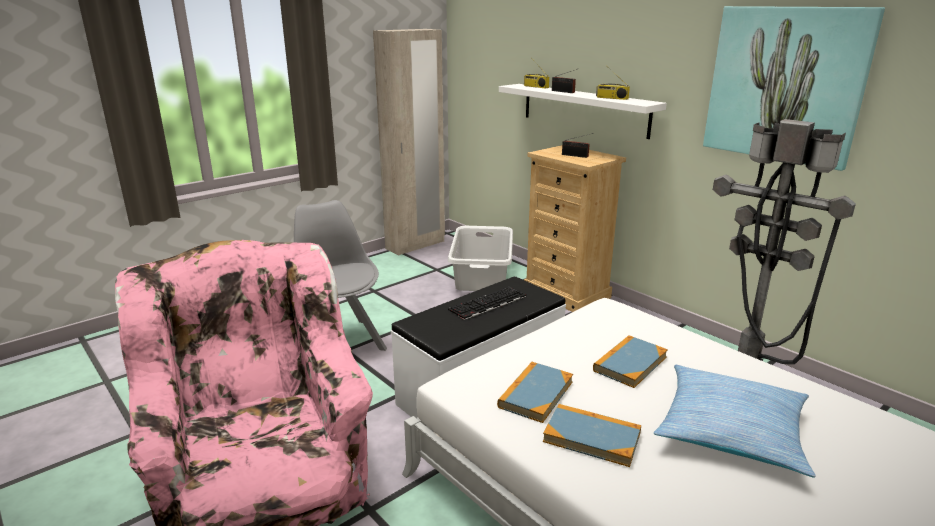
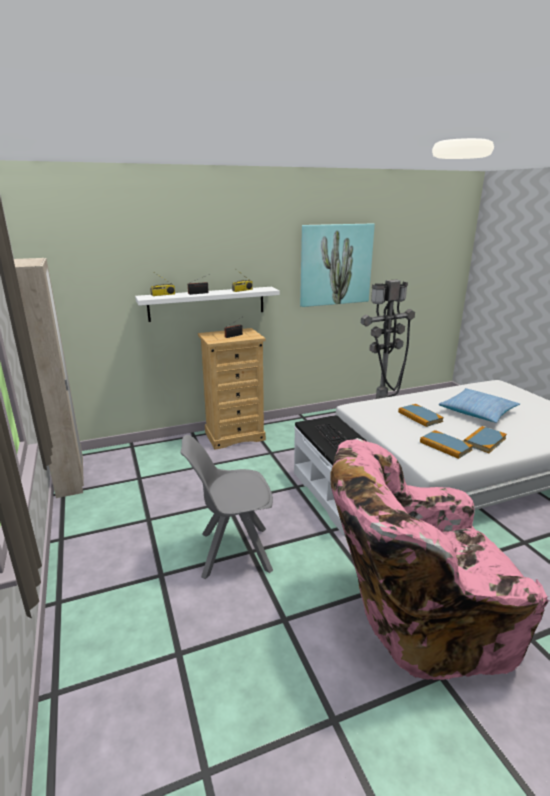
camera: 70 degrees left, 0 degrees up
grey laundry basket [448,226,513,291] -> none

